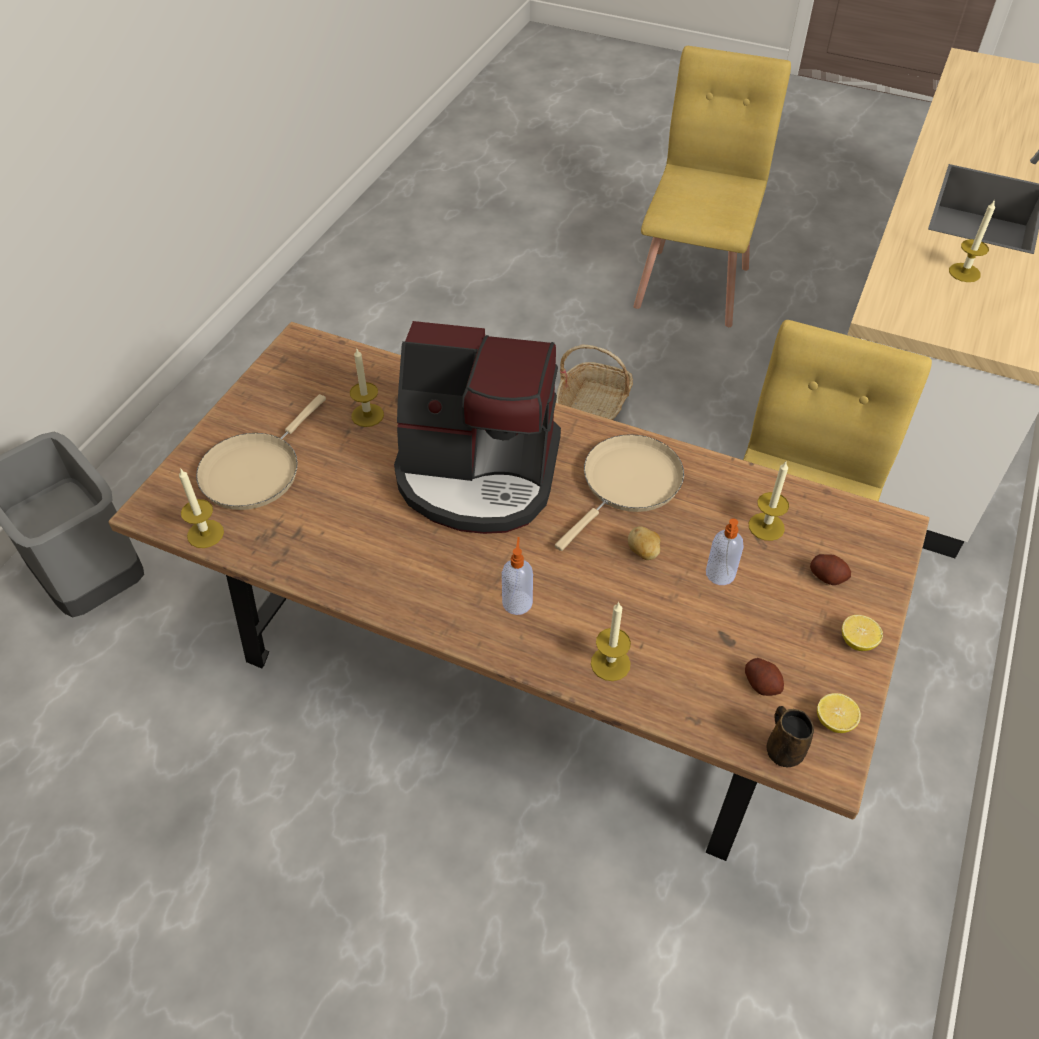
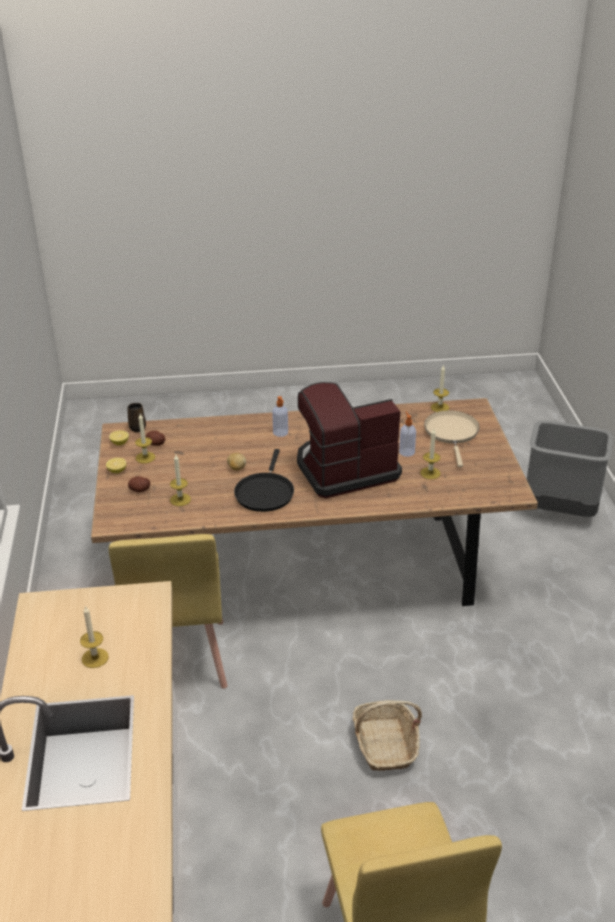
camera: 150 degrees right, 15 degrees down
beige frying pan [555,434,684,551] -> black frying pan [234,449,294,512]
candle [591,602,631,681] -> candle moved to [135,414,155,463]
soap dispenser [706,518,744,585] -> soap dispenser moved to [399,412,416,457]

